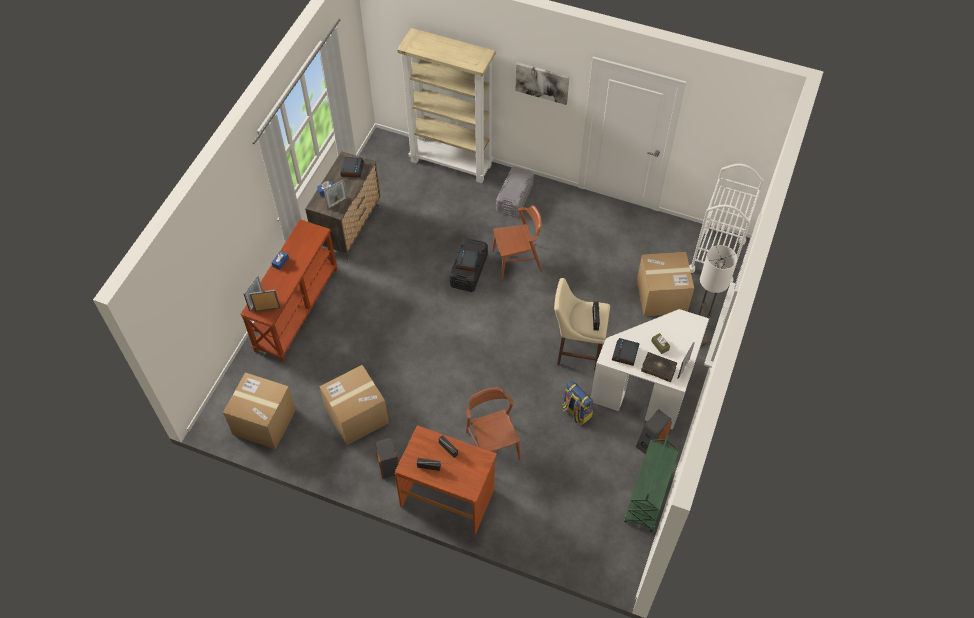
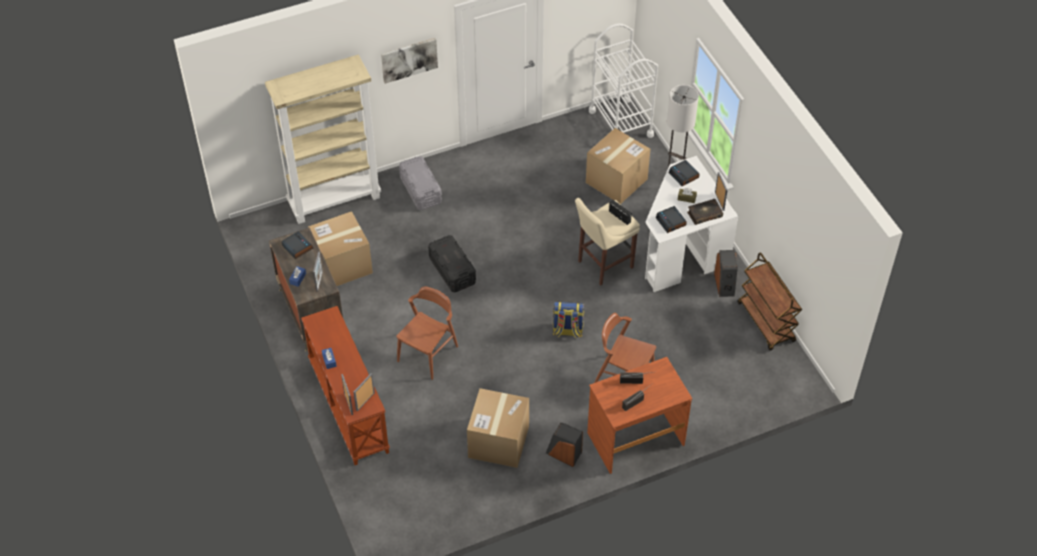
camera: 45 degrees left, 5 degrees down
cardboard box [223,372,296,449] -> cardboard box moved to [308,211,373,286]
alarm clock [455,249,479,272] -> alarm clock moved to [669,160,700,186]
brown chair [492,205,542,280] -> brown chair moved to [396,286,458,380]
backpack [562,381,593,425] -> backpack moved to [553,302,584,338]
green cart [624,435,679,532] -> brown cart [737,252,802,351]

